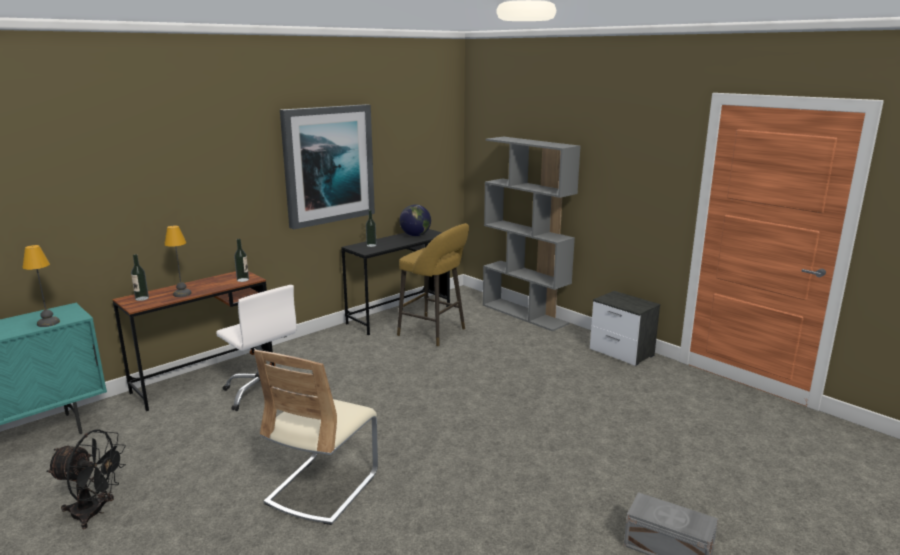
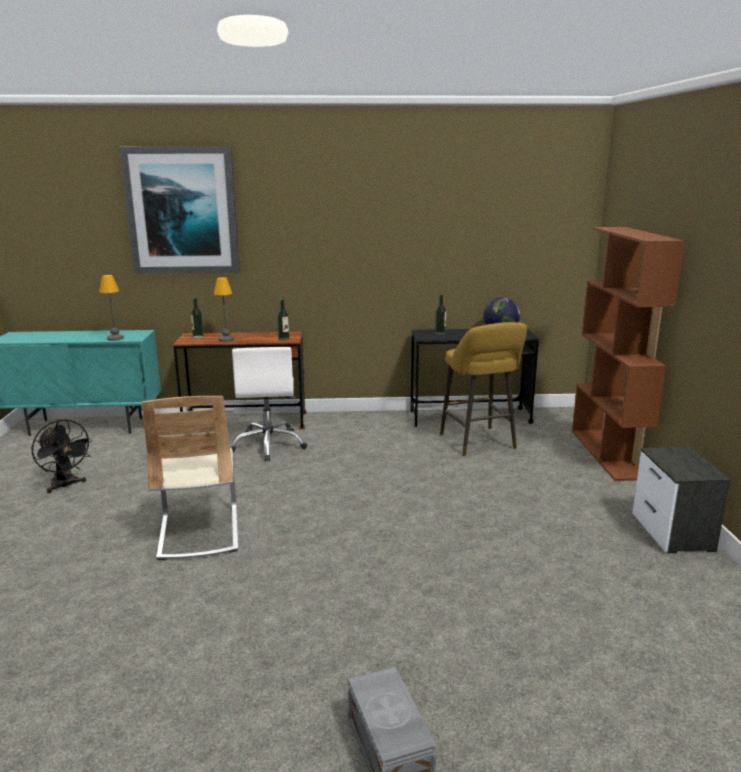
camera: 40 degrees right, 0 degrees up
beige chair [254,350,378,525] -> beige chair turned 75 degrees counterclockwise [142,396,238,560]
picture [280,104,375,229] -> picture moved to [119,146,240,274]
grey bookcase [483,137,581,331] -> brown bookcase [572,227,685,481]

